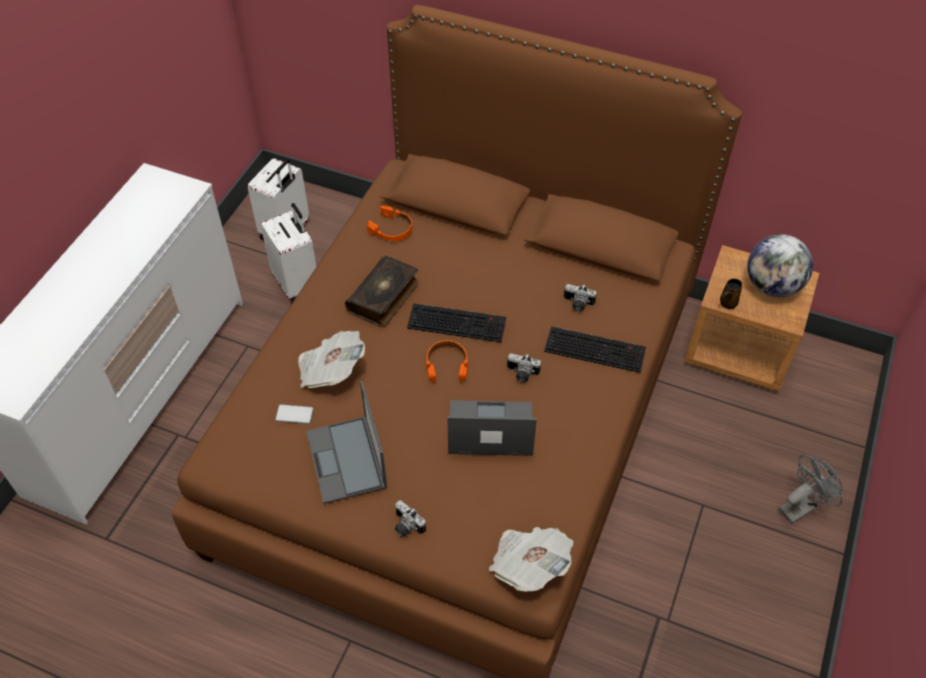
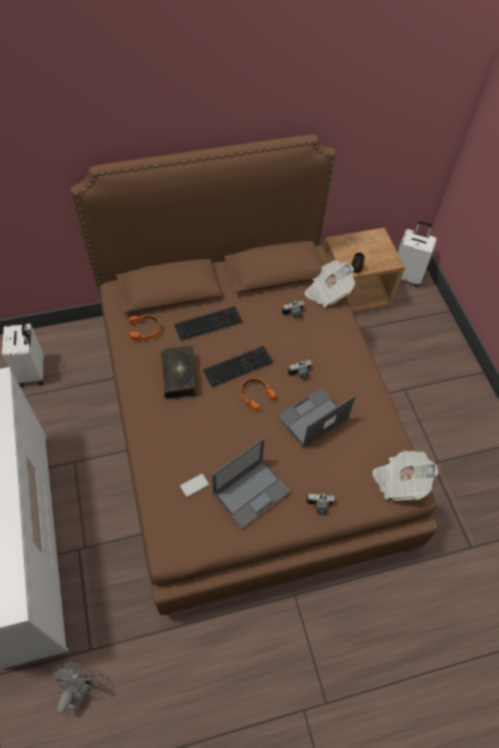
camera: 40 degrees left, 5 degrees up
white suitcase [260,203,317,303] -> white suitcase moved to [398,221,437,288]
newspaper [298,331,365,388] -> newspaper moved to [305,260,355,307]
laptop [306,381,387,504] -> laptop turned 75 degrees counterclockwise [212,438,291,529]
keyboard [544,327,646,373] -> keyboard moved to [174,306,243,341]
globe [747,234,813,297] -> none
grey fan [779,455,843,524] -> grey fan moved to [51,662,98,714]

